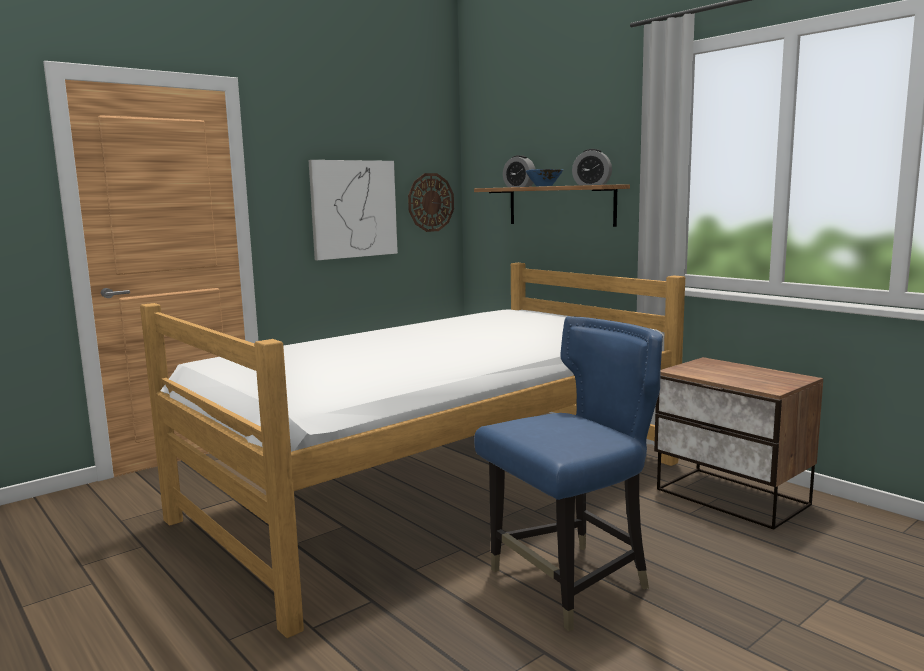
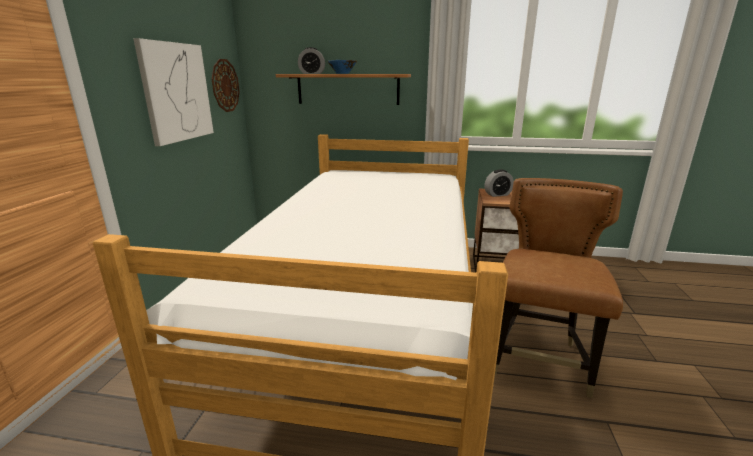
camera: 40 degrees left, 10 degrees up
blue chair [474,316,663,631] -> brown chair [495,178,623,398]
alarm clock [572,149,612,185] -> alarm clock moved to [484,169,514,197]

